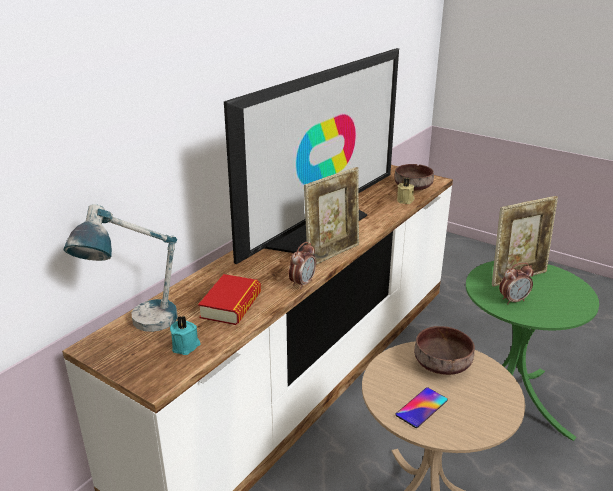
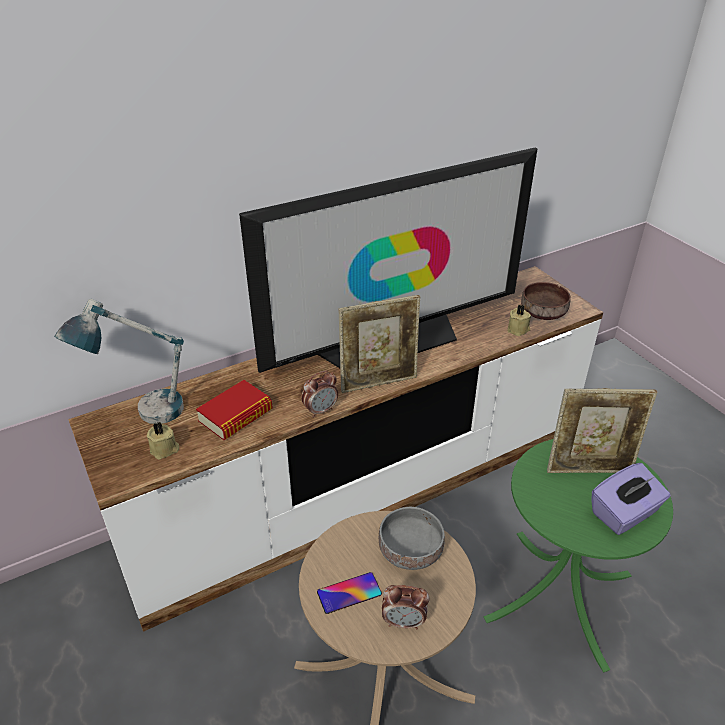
camera: 25 degrees right, 10 degrees up
turquoise candle [170,315,201,355] -> beige candle [147,422,179,460]
brown bowl [414,326,475,375] -> grey bowl [379,507,445,570]
alarm clock [499,262,534,305] -> alarm clock moved to [382,585,430,629]
none -> purple tissue box [592,463,671,535]

